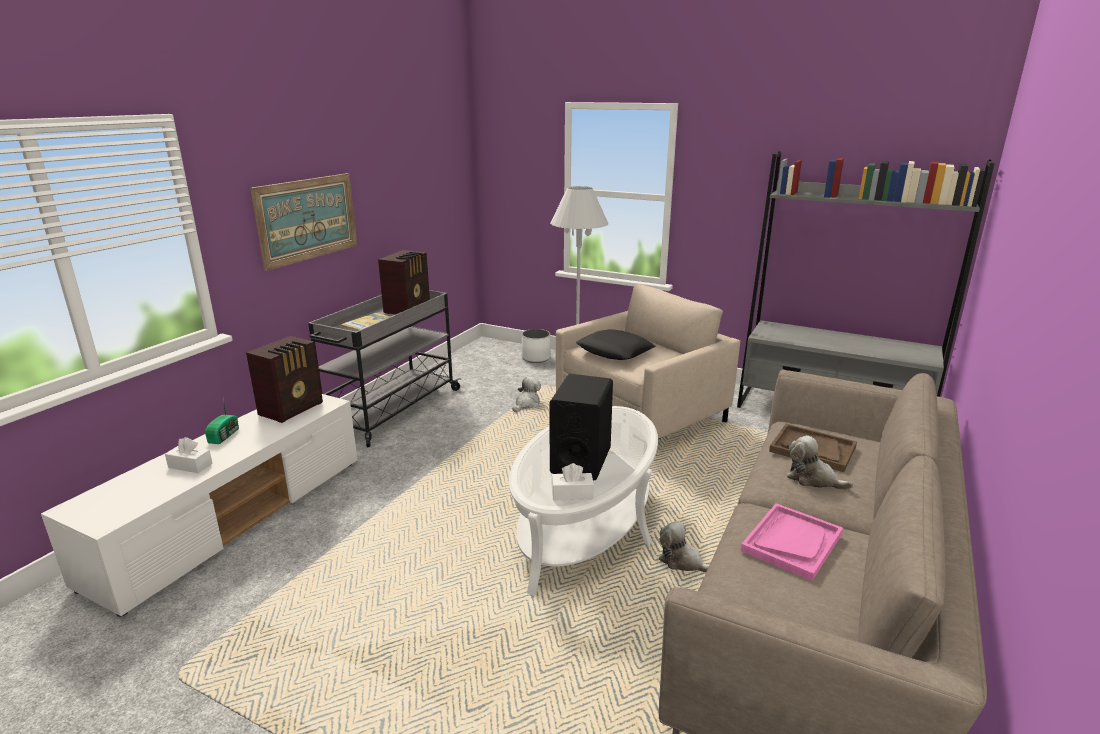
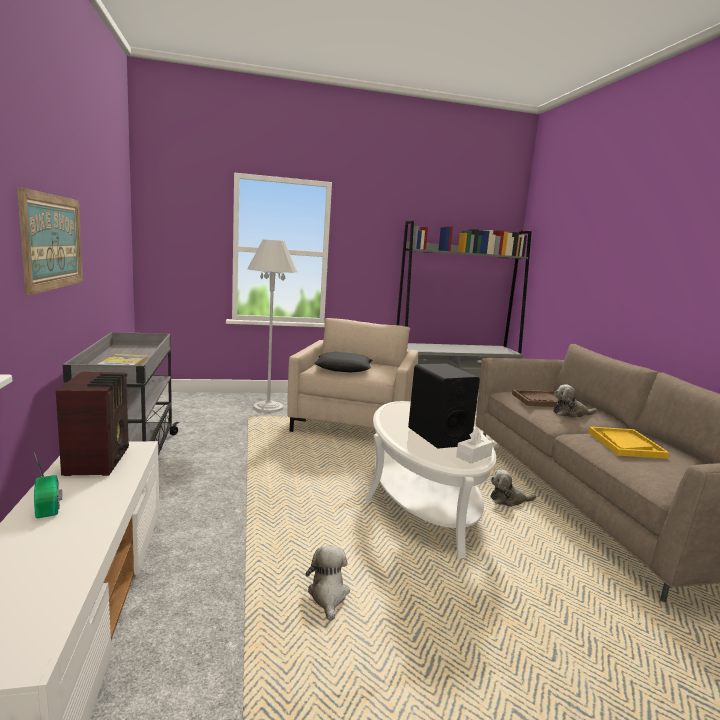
camera: 40 degrees left, 10 degrees down
white tissue box [165,437,213,473] -> none
radio [378,250,430,314] -> none
plush toy [512,377,541,412] -> plush toy moved to [305,546,350,621]
white planter [522,329,551,363] -> none
pink tray [741,503,843,581] -> yellow tray [588,427,669,459]

